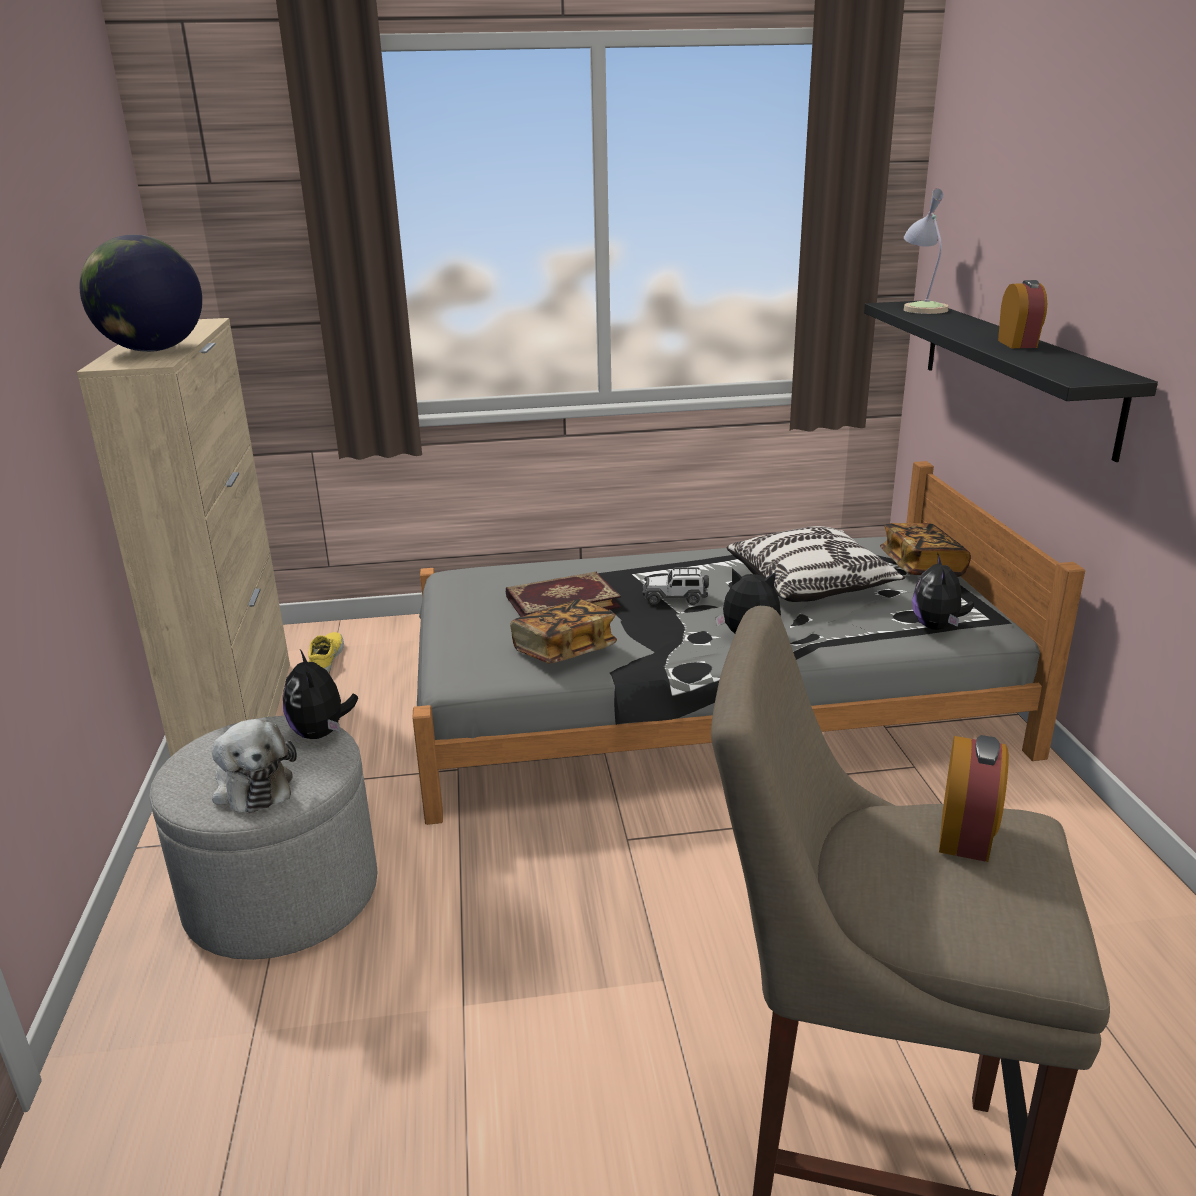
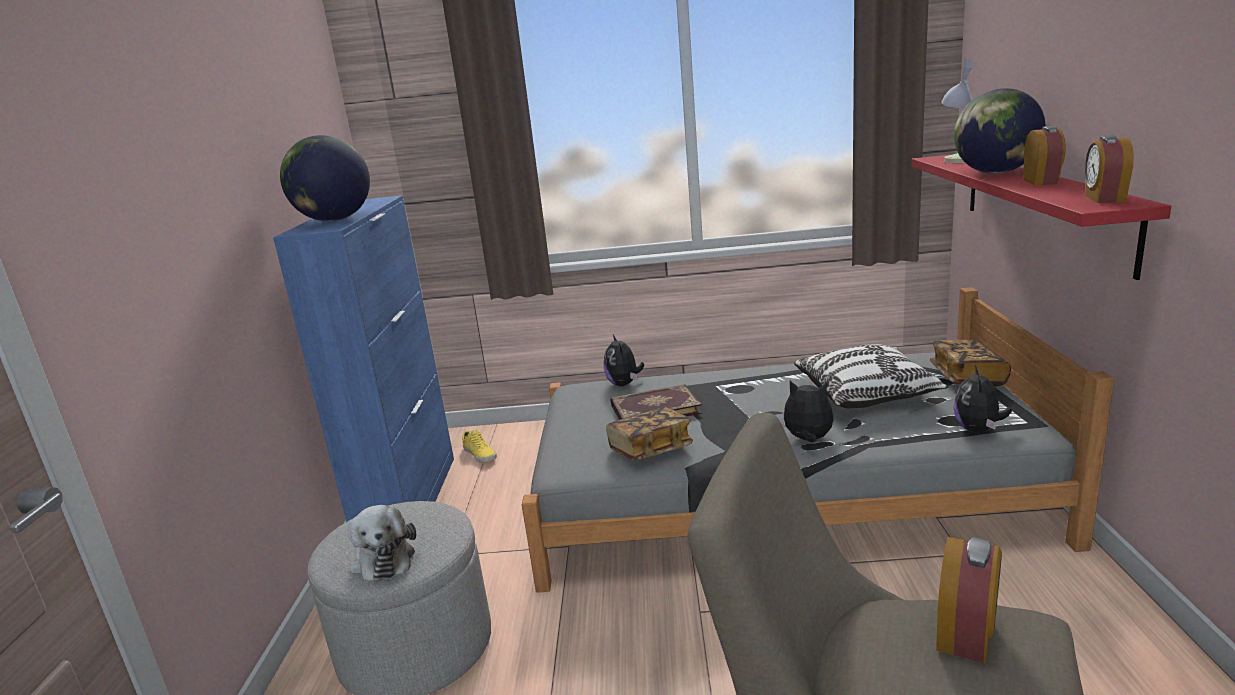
camera: 10 degrees right, 5 degrees down
beige cabinet [77,318,290,757] -> blue cabinet [273,195,454,522]
plush toy [283,649,358,739] -> plush toy moved to [604,335,644,386]
yellow shoe [308,632,344,673] -> yellow shoe turned 135 degrees clockwise [462,430,497,463]
toy car [643,567,709,605] -> none
black shelf [864,300,1158,462] -> red shelf [911,154,1171,280]
none -> globe [954,88,1045,174]
none -> alarm clock [1085,135,1134,203]

